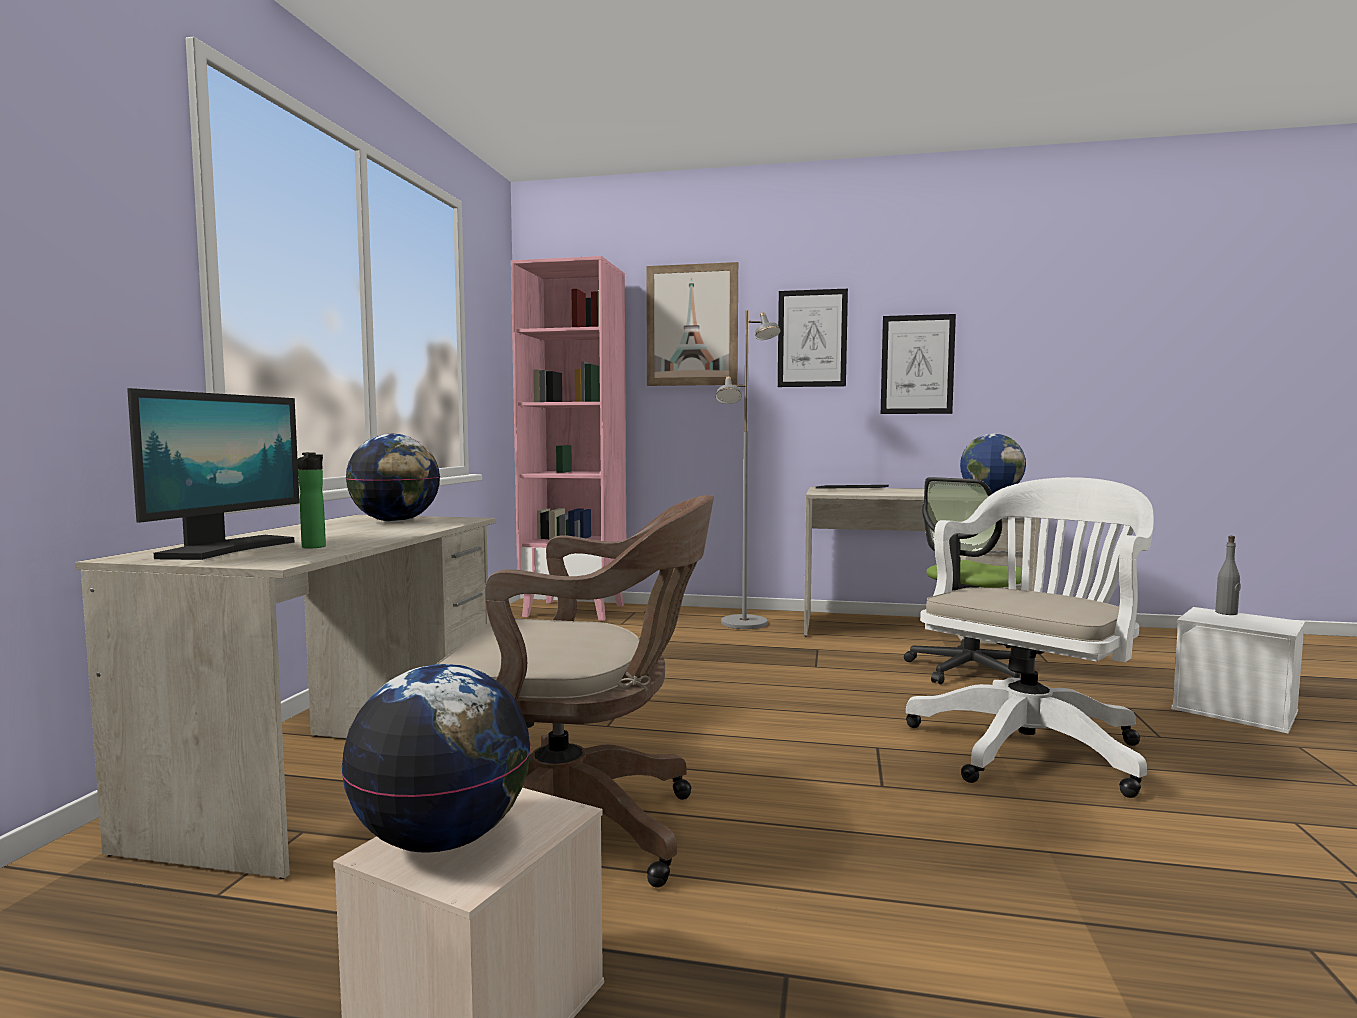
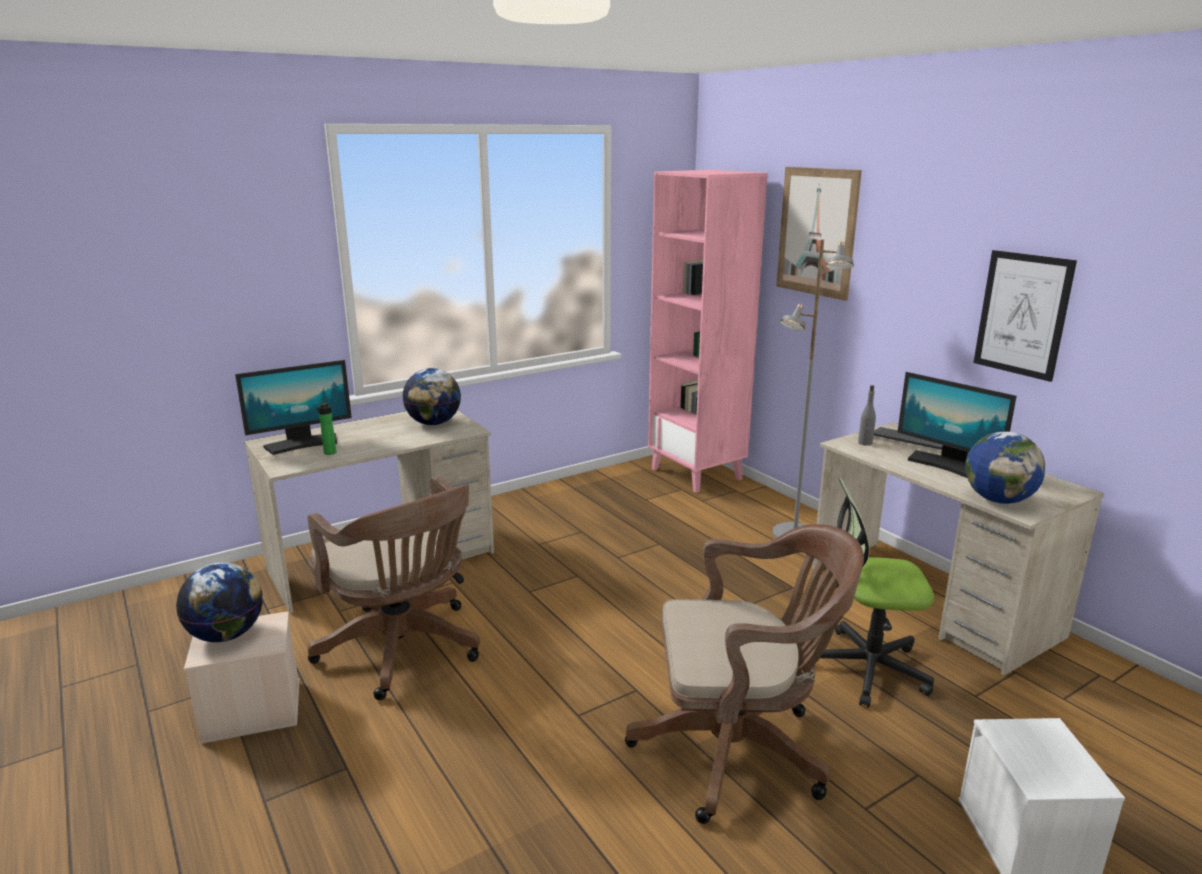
camera: 45 degrees right, 15 degrees up
picture [778,289,848,387] -> none
white office chair [906,477,1154,798] -> brown office chair [625,524,864,824]
grey bottle [1215,536,1241,615] -> grey bottle moved to [858,385,876,446]
none -> monitor [897,372,1017,478]

